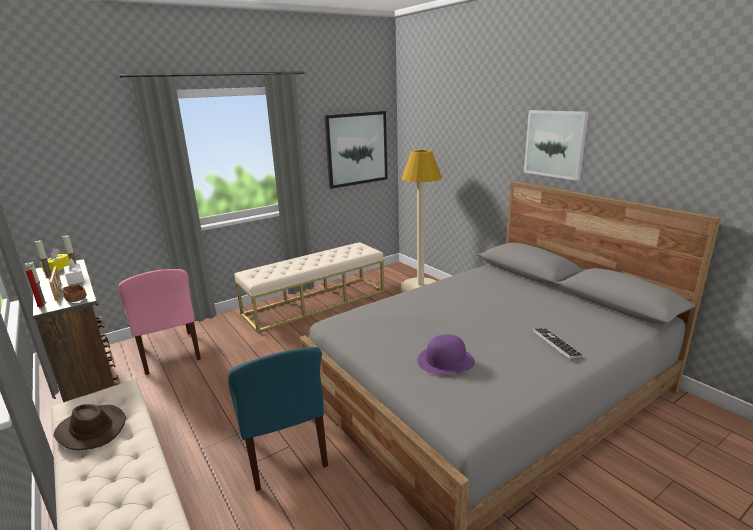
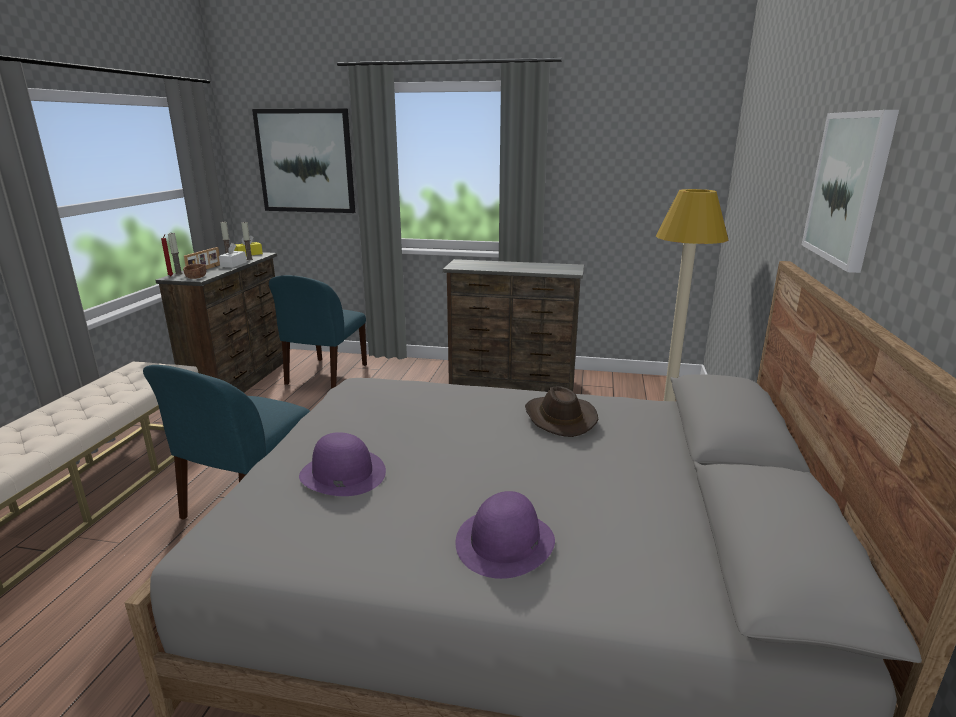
camera: 45 degrees right, 0 degrees up
brown hat [53,404,126,450] -> brown hat moved to [525,387,598,437]
pink chair [118,269,201,375] -> blue chair [269,275,367,389]
beige bench [235,242,384,333] -> brown dresser [443,259,584,392]
picture [324,111,388,189] -> picture moved to [252,109,355,213]
keyboard [533,328,584,359] -> purple hat [456,491,555,579]

